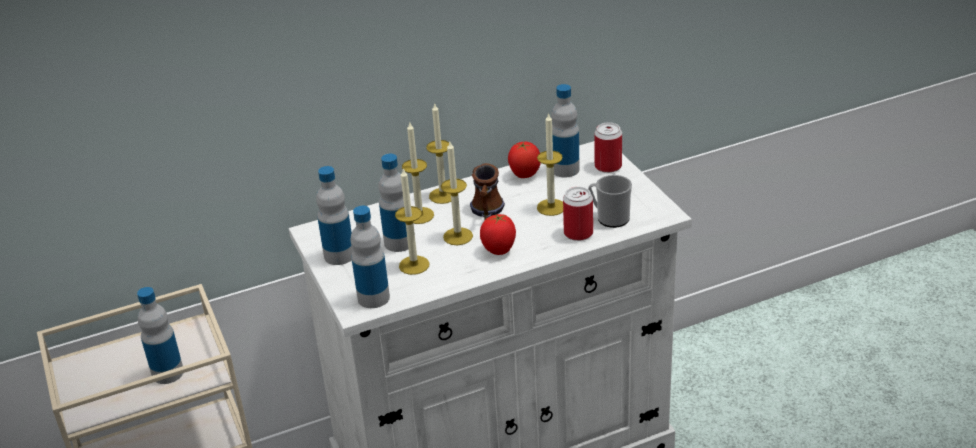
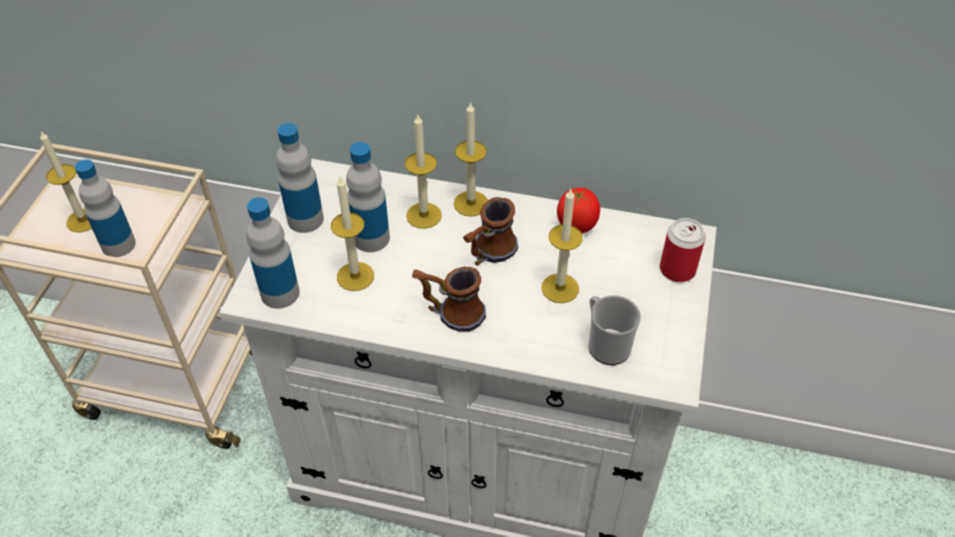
camera: 35 degrees right, 15 degrees up
candle [441,142,473,245] -> candle moved to [40,130,92,232]
tomato [480,214,516,255] -> mug [412,267,486,332]
bottle [551,84,580,177] -> none
can [563,187,593,241] -> none

